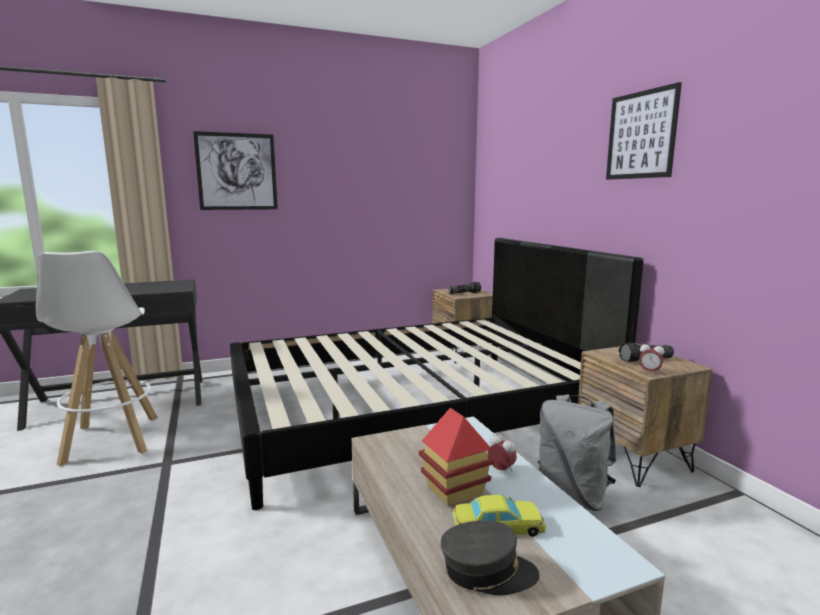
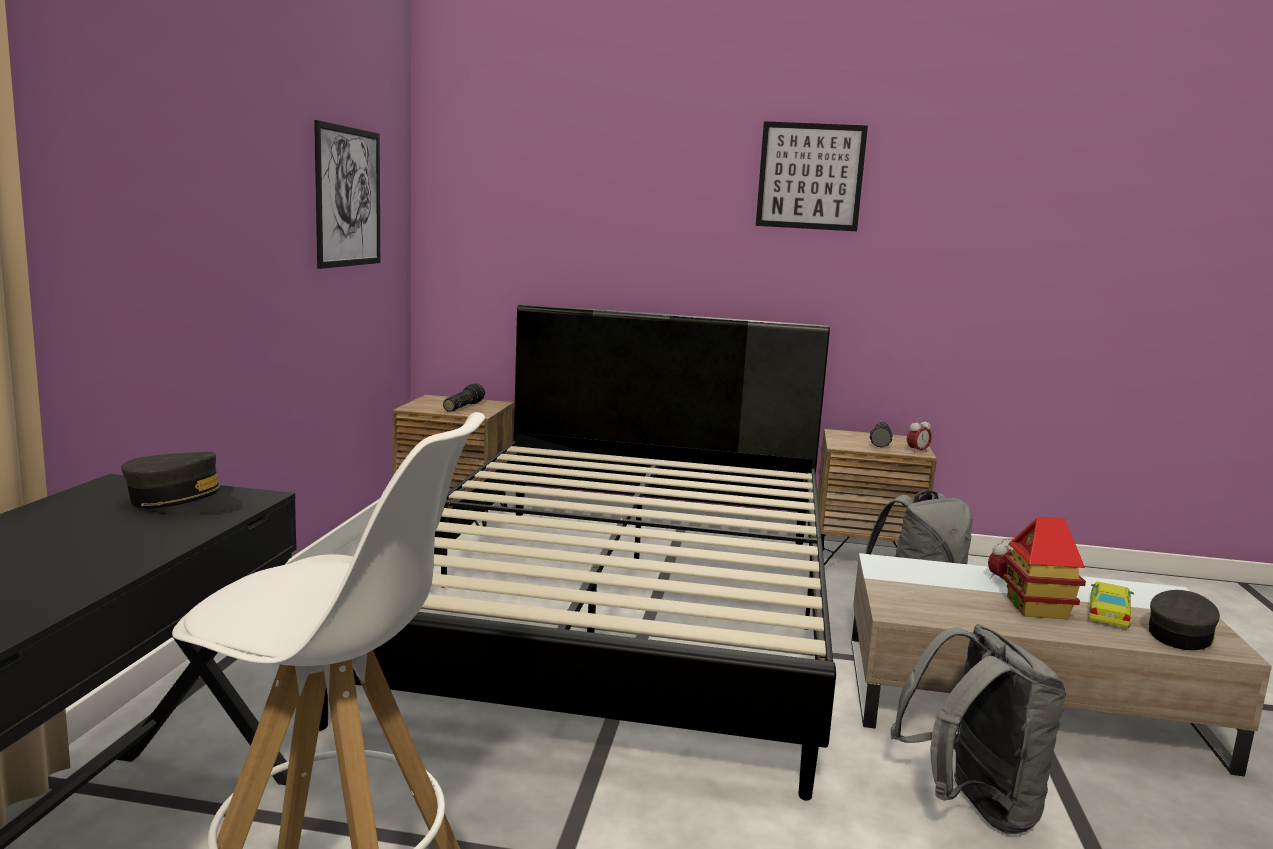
camera: 60 degrees left, 0 degrees up
picture [193,131,278,210] -> picture moved to [314,120,380,269]
none -> grey cap [121,452,243,514]
none -> grey backpack [890,624,1066,834]

